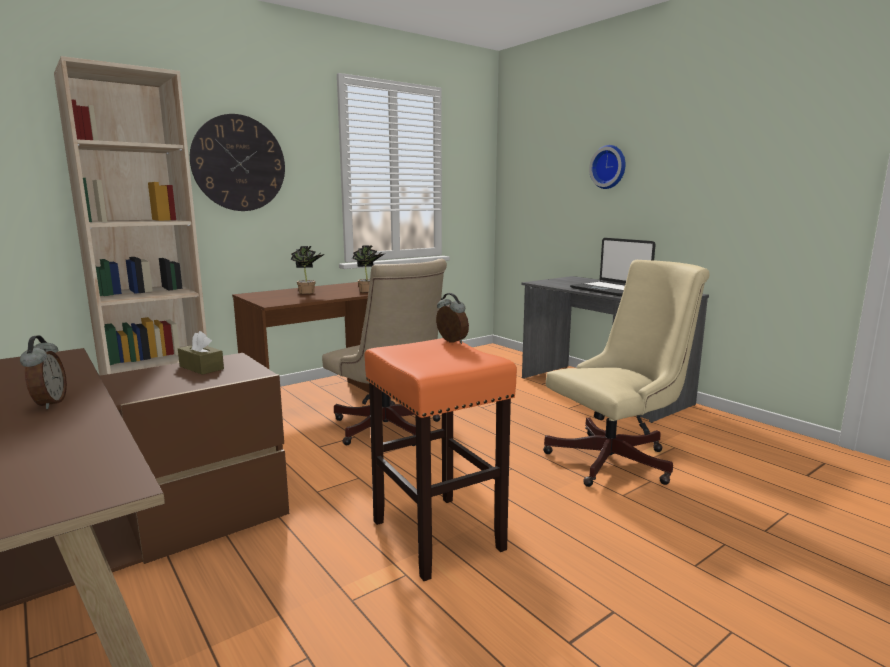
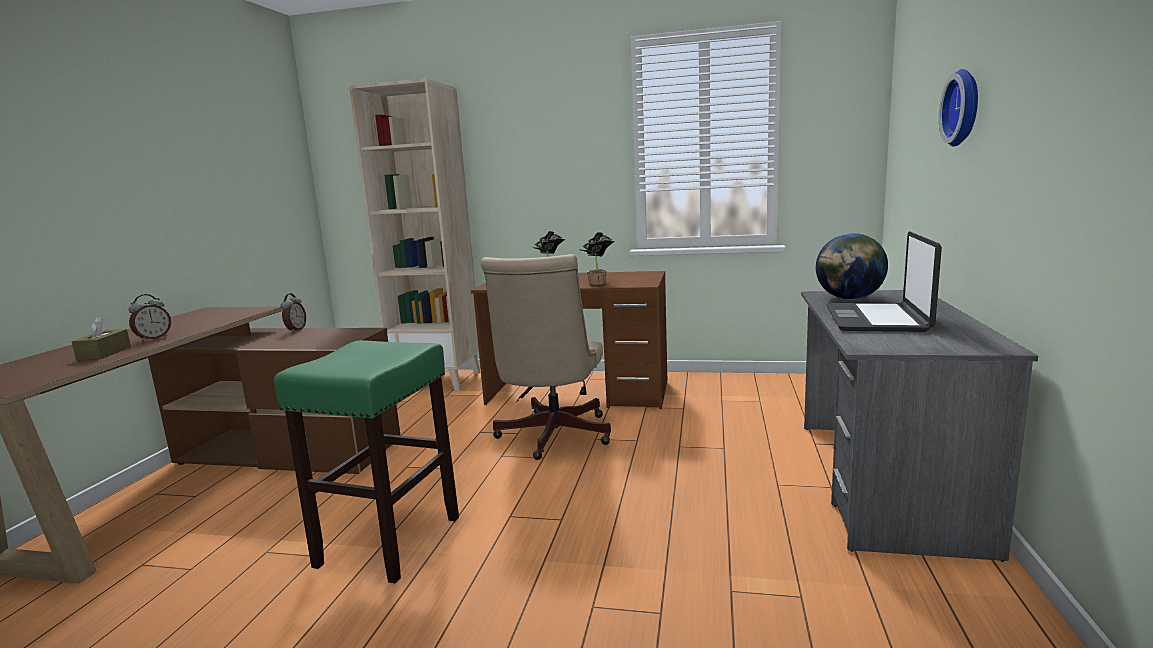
camera: 50 degrees right, 0 degrees up
brown tissue box [178,331,224,375] -> brown tissue box moved to [72,316,131,361]
wall clock [190,114,285,211] -> none
orange stool [364,338,517,581] -> green stool [274,340,459,583]
alarm clock [436,293,469,344] -> alarm clock moved to [281,293,306,332]
beige office chair [543,260,710,487] -> none
none -> globe [816,233,888,300]

